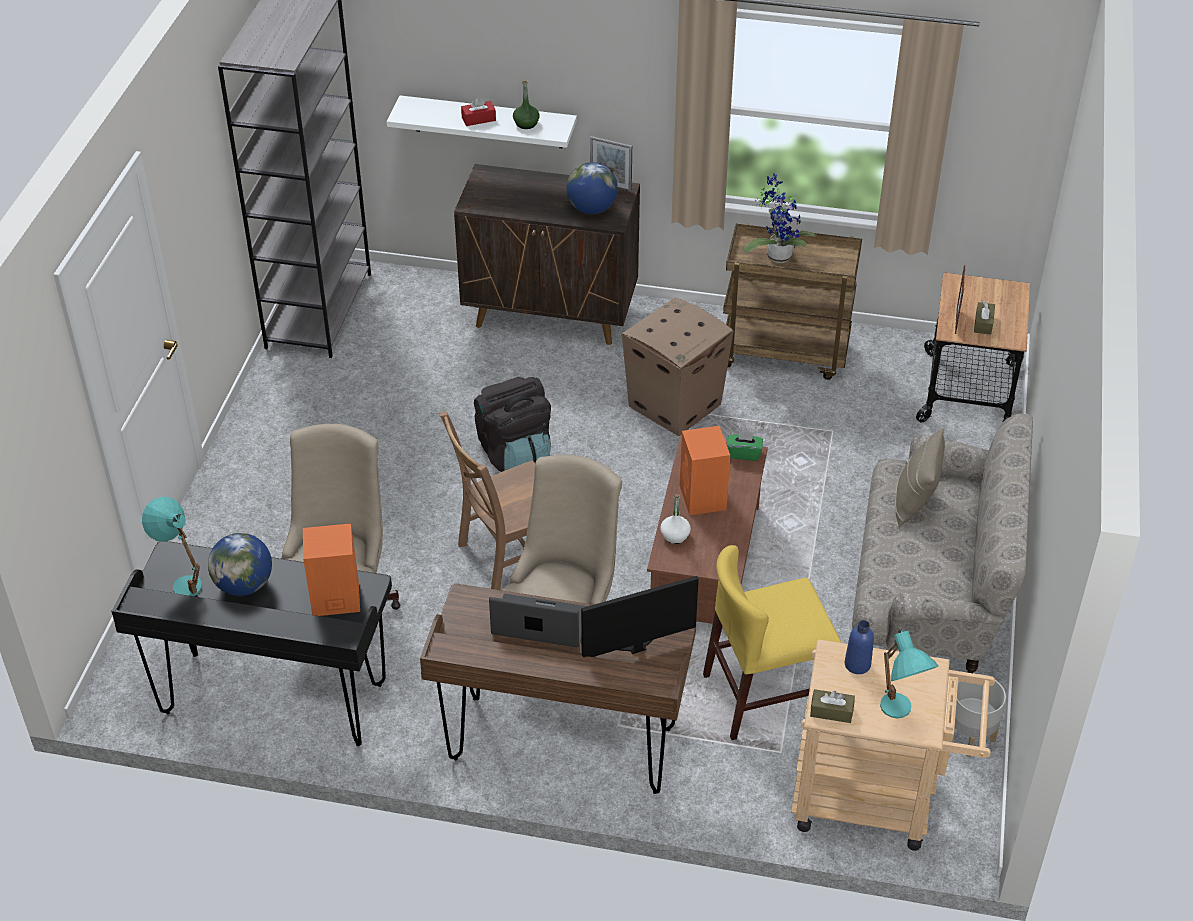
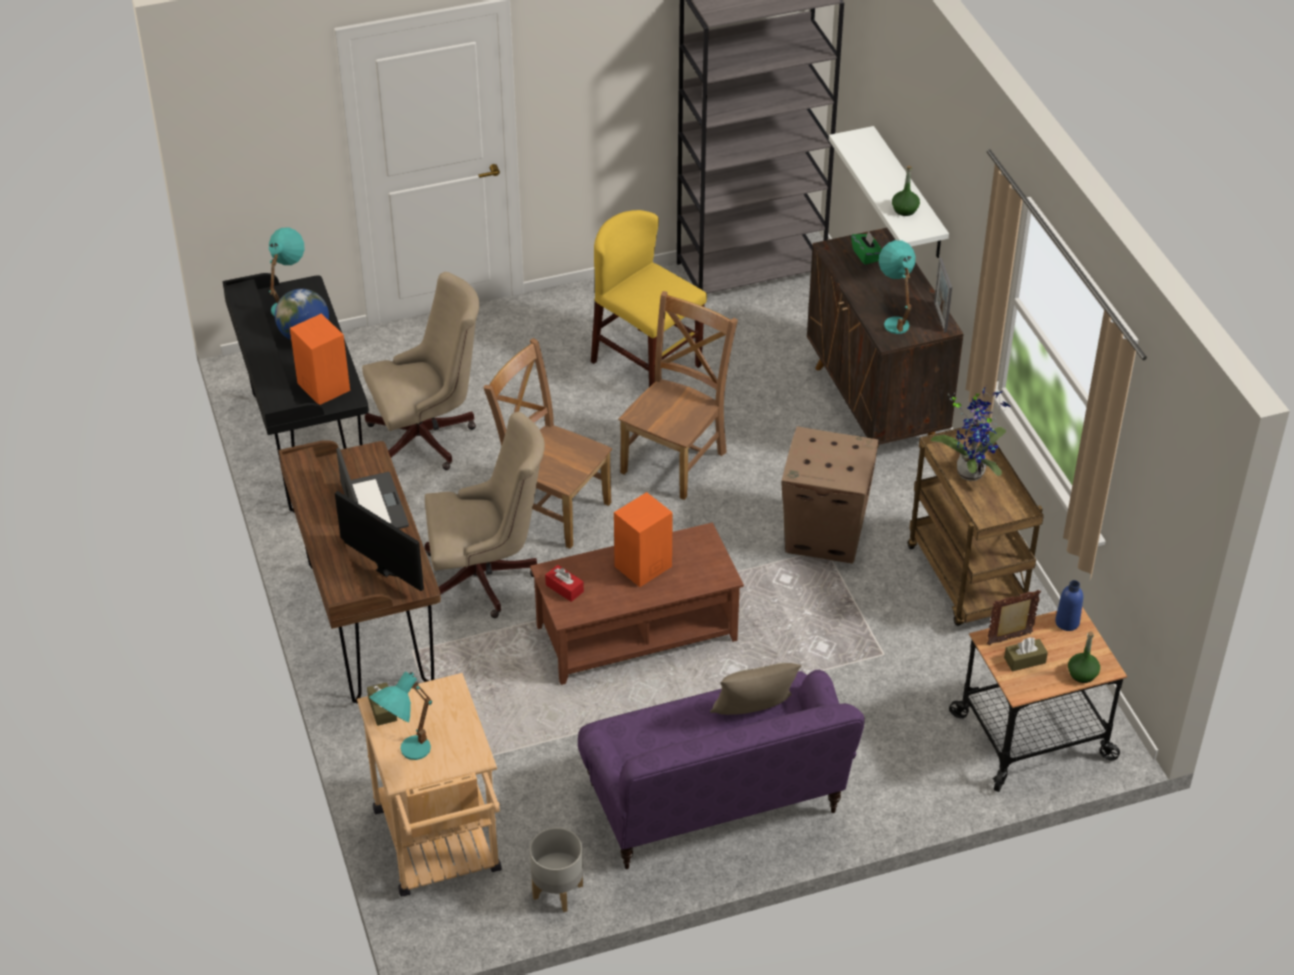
camera: 60 degrees right, 0 degrees up
red tissue box [461,97,496,126] -> red tissue box moved to [545,565,584,602]
black backpack [474,377,551,472] -> brown chair [618,291,738,500]
globe [566,162,618,214] -> turquoise table lamp [879,240,916,334]
white bottle [660,494,691,544] -> none
yellow chair [703,545,841,740] -> yellow chair moved to [591,210,707,387]
green tissue box [727,430,763,461] -> green tissue box moved to [851,231,882,265]
blue bottle [845,620,874,674] -> blue bottle moved to [1055,580,1083,631]
beige sofa [852,413,1033,673] -> purple sofa [578,670,865,869]
none -> green bottle [1068,631,1100,683]

